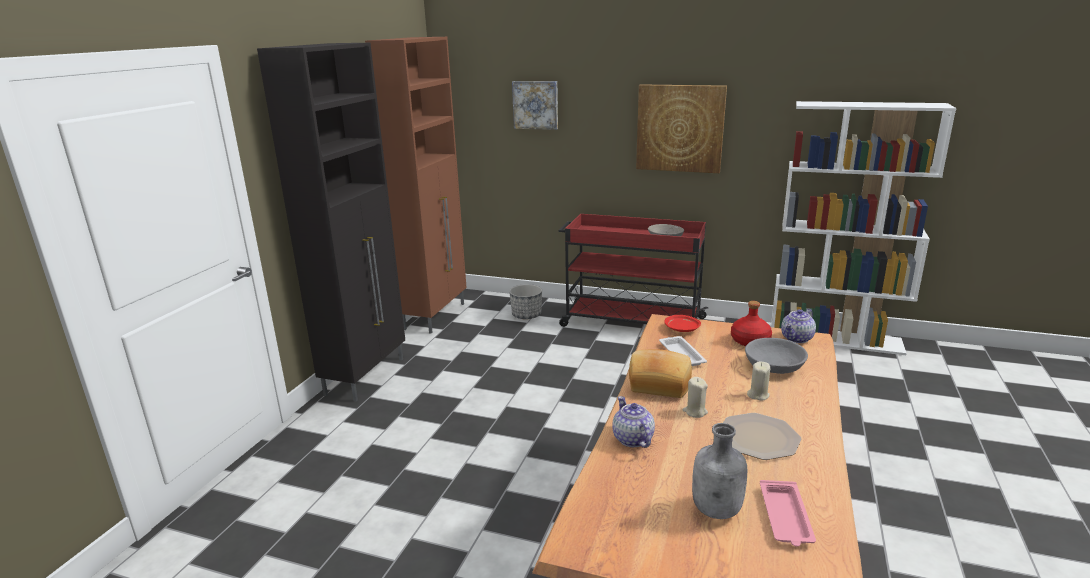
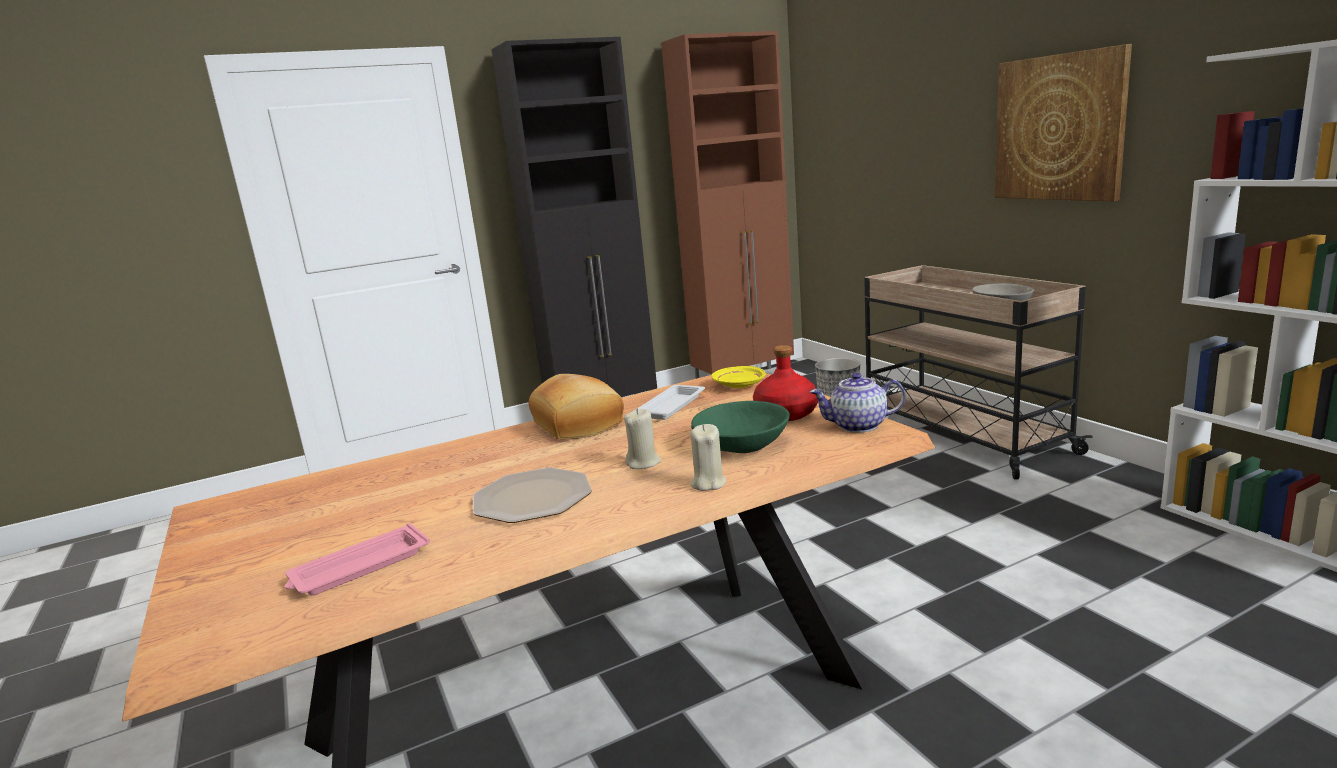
camera: 45 degrees right, 5 degrees down
picture [512,81,558,130] -> none
red cart [559,214,708,327] -> beige cart [864,265,1093,479]
teapot [612,396,655,448] -> none
red plate [664,315,701,332] -> yellow plate [711,366,766,388]
beige candle [683,377,708,418] -> beige candle moved to [690,424,726,491]
grey bottle [692,423,747,519] -> none
grey bowl [745,338,808,374] -> green bowl [691,401,790,453]

